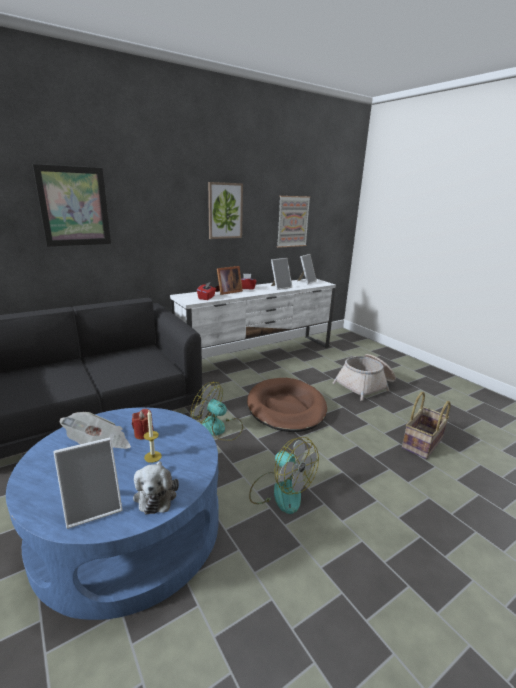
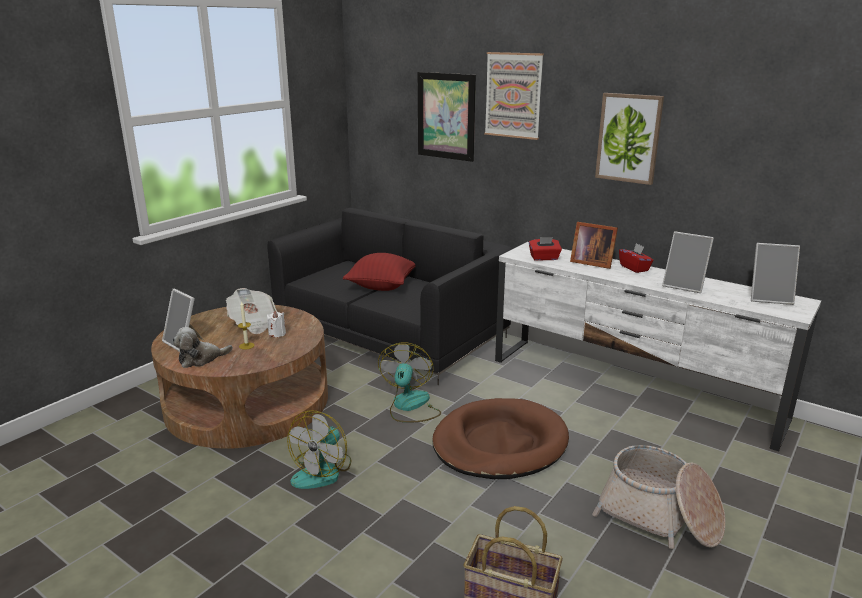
camera: 70 degrees right, 0 degrees up
blue coffee table [6,407,219,620] -> brown coffee table [151,305,328,449]
red candle [132,409,154,440] -> white candle [267,311,286,337]
picture [277,196,310,248] -> picture moved to [484,52,544,140]
none -> red pillow [343,253,415,291]

